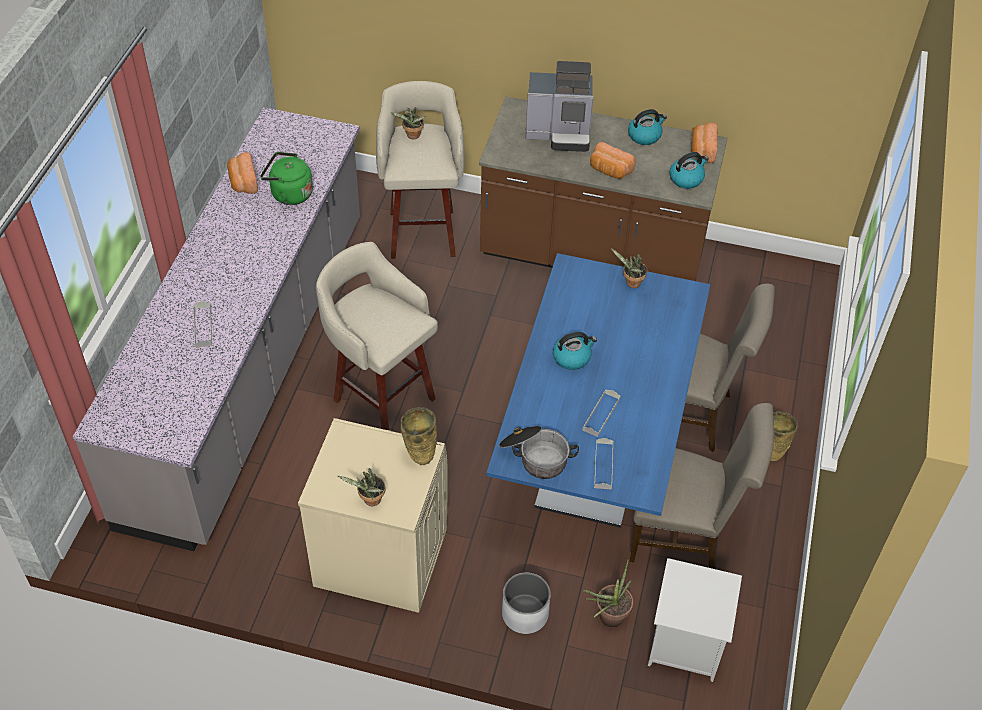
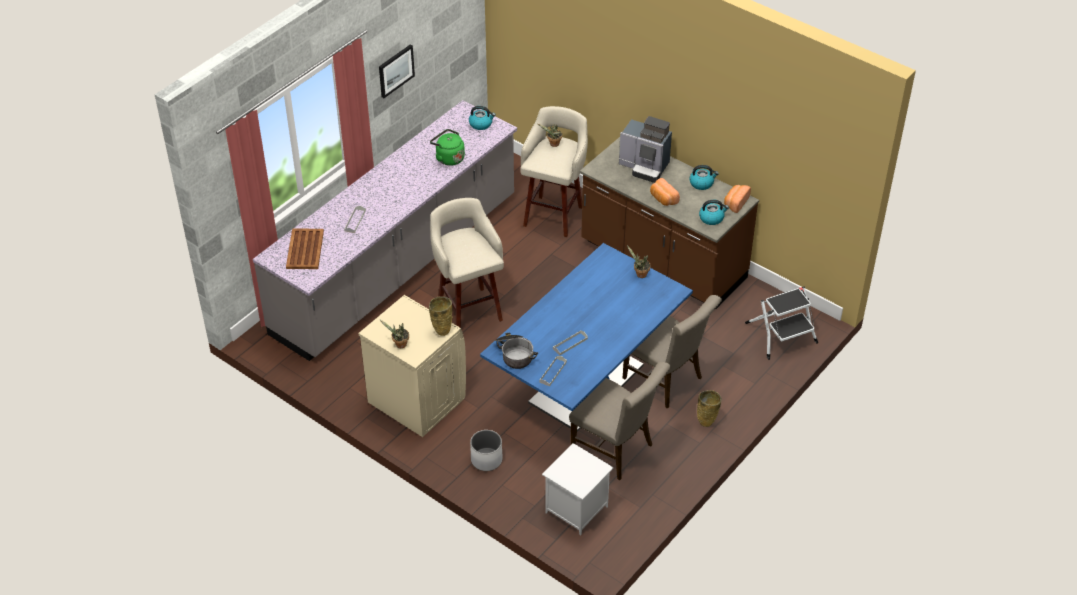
camera: 25 degrees right, 5 degrees down
bread [227,152,258,194] -> none
kettle [553,332,597,370] -> kettle moved to [469,106,496,130]
potted plant [583,561,633,627] -> none
none -> brown tray [286,229,324,269]
none -> picture [379,44,415,98]
none -> step ladder [745,286,818,360]

